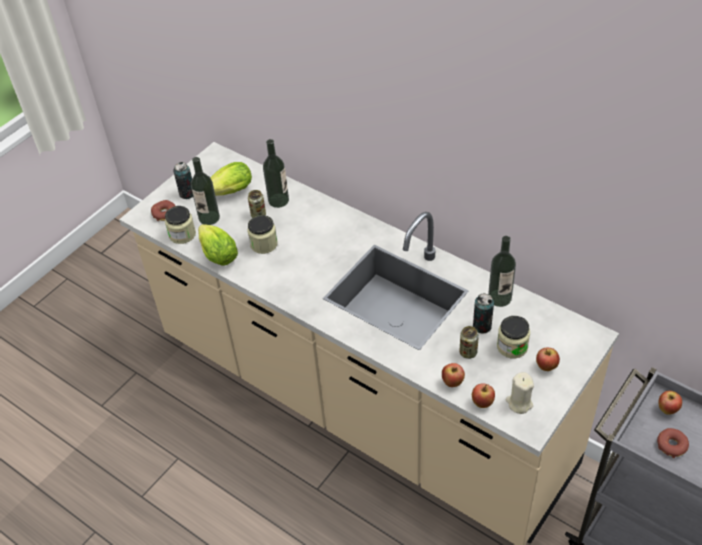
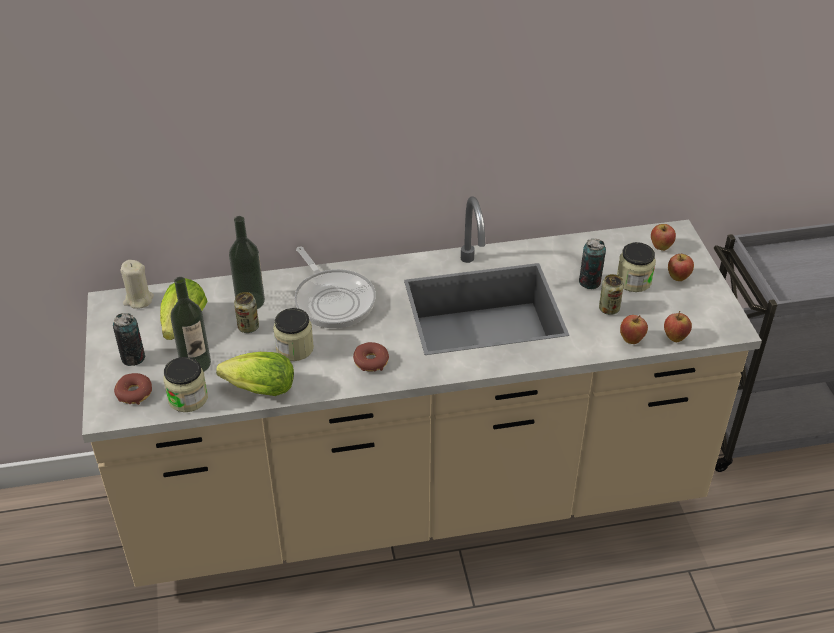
camera: 50 degrees left, 5 degrees down
bottle [488,236,516,307] -> none
beige candle [506,372,534,414] -> beige candle moved to [120,260,154,309]
donut [657,428,689,458] -> donut moved to [353,342,389,372]
apple [658,391,682,415] -> apple moved to [651,224,676,251]
none -> frying pan [295,247,376,328]

